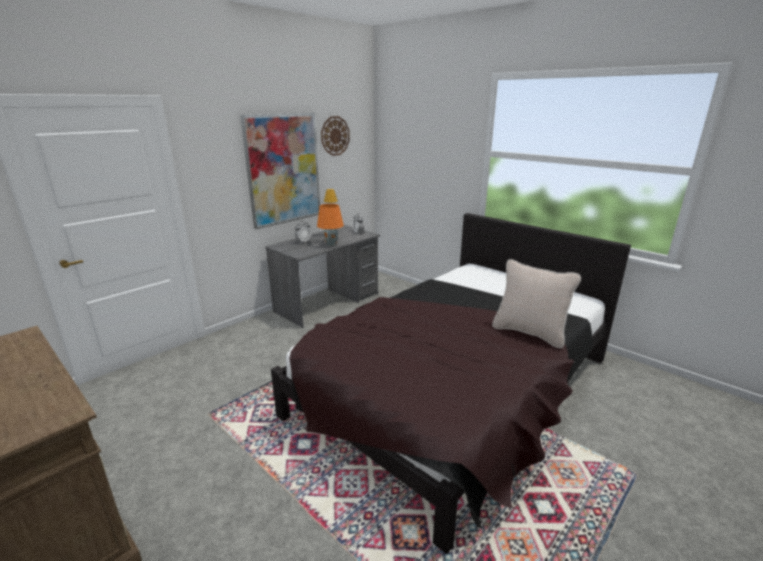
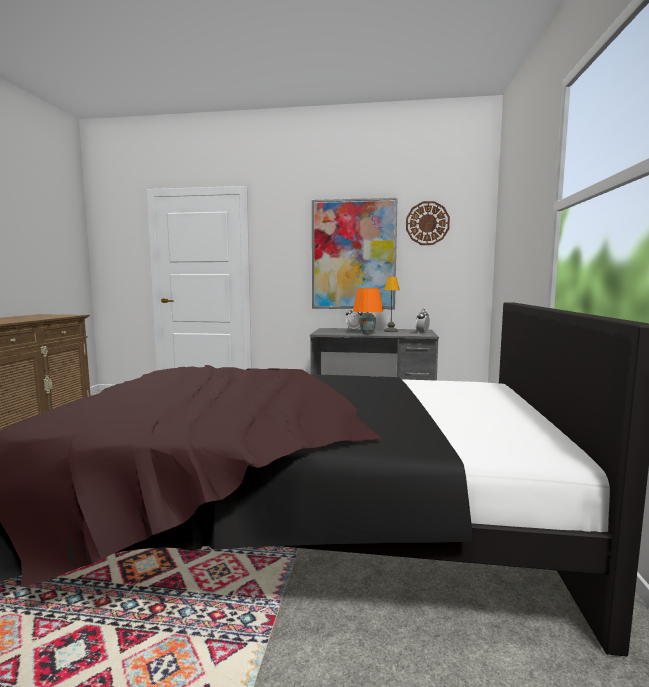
camera: 55 degrees right, 15 degrees down
beige pillow [492,259,581,348] -> none

